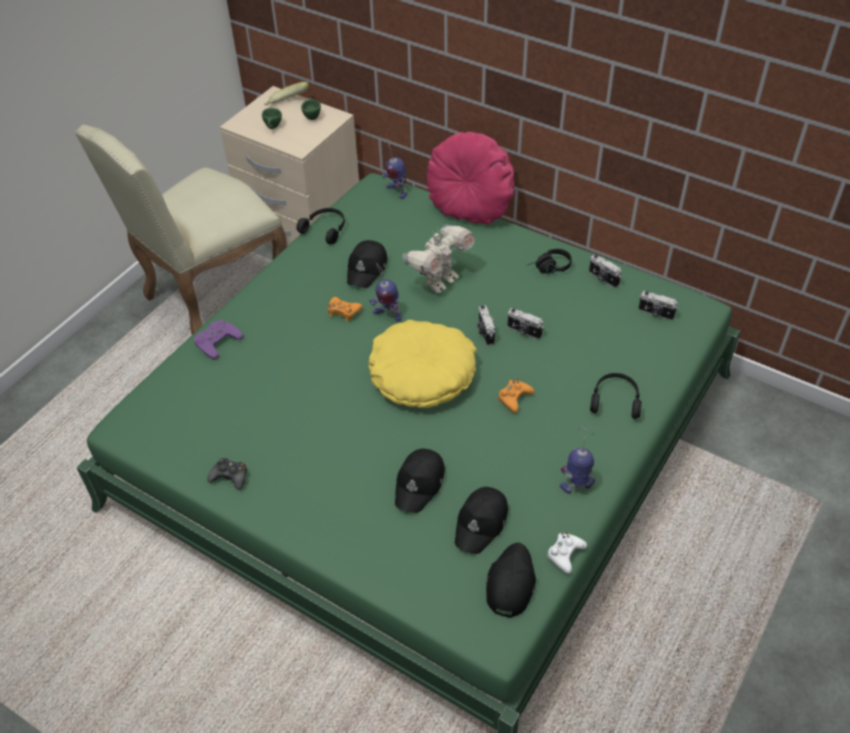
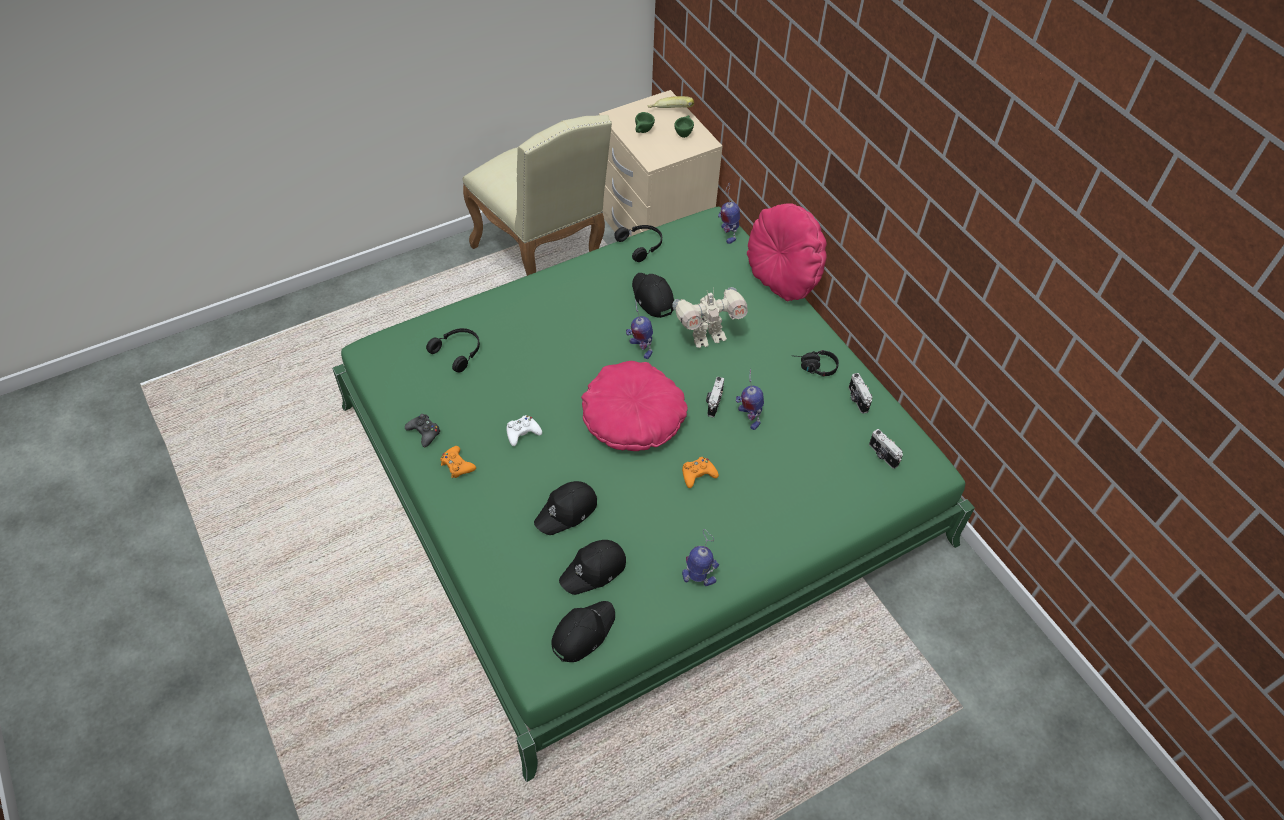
camera: 25 degrees right, 5 degrees up
beige chair [75,125,287,335] -> beige chair turned 105 degrees counterclockwise [463,115,612,276]
purple game controller [193,320,243,360] -> none
orange game controller [328,297,362,322] -> orange game controller moved to [440,446,476,478]
black cap [347,240,388,288] -> black cap turned 105 degrees clockwise [632,273,674,318]
yellow pillow [369,320,477,408] -> pink pillow [581,361,688,451]
camera [507,308,543,339] -> toy robot [736,369,764,430]
white game controller [547,533,587,574] -> white game controller moved to [506,415,542,446]
black headphones [590,373,642,419] -> black headphones moved to [426,328,480,372]

